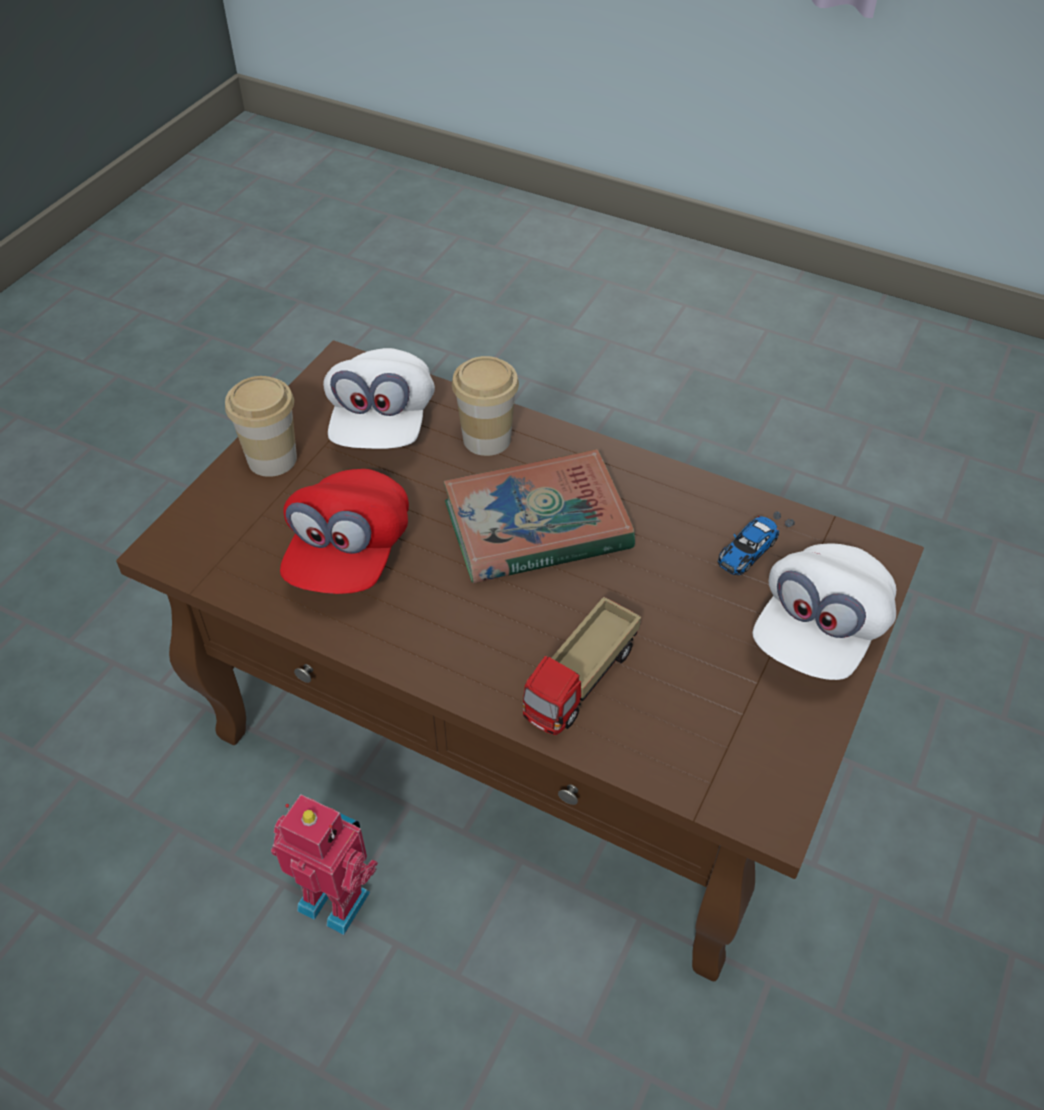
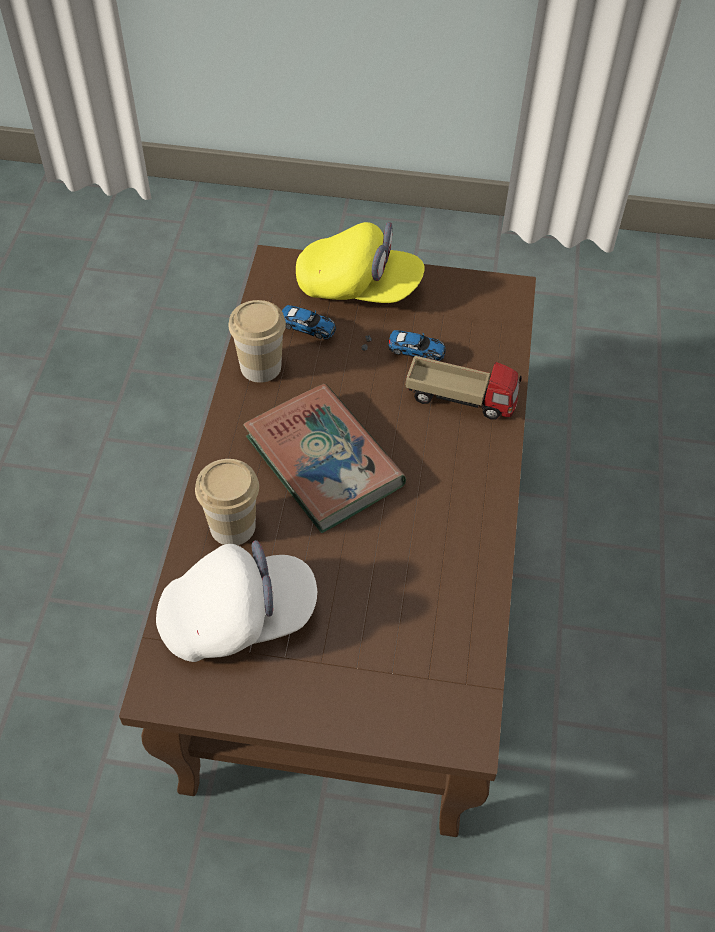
camera: 110 degrees left, 5 degrees up
cup [225,376,297,477] -> cup moved to [228,300,286,383]
toy robot [271,794,378,935] -> none
red cap [280,469,409,594] -> none
white cap [752,543,896,680] -> yellow cap [296,222,424,303]
none -> toy car [361,330,446,361]

